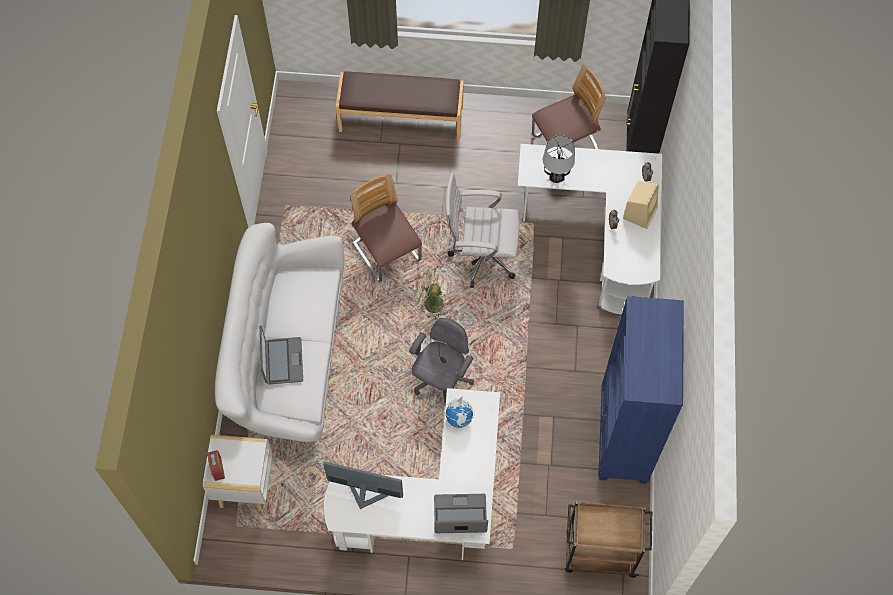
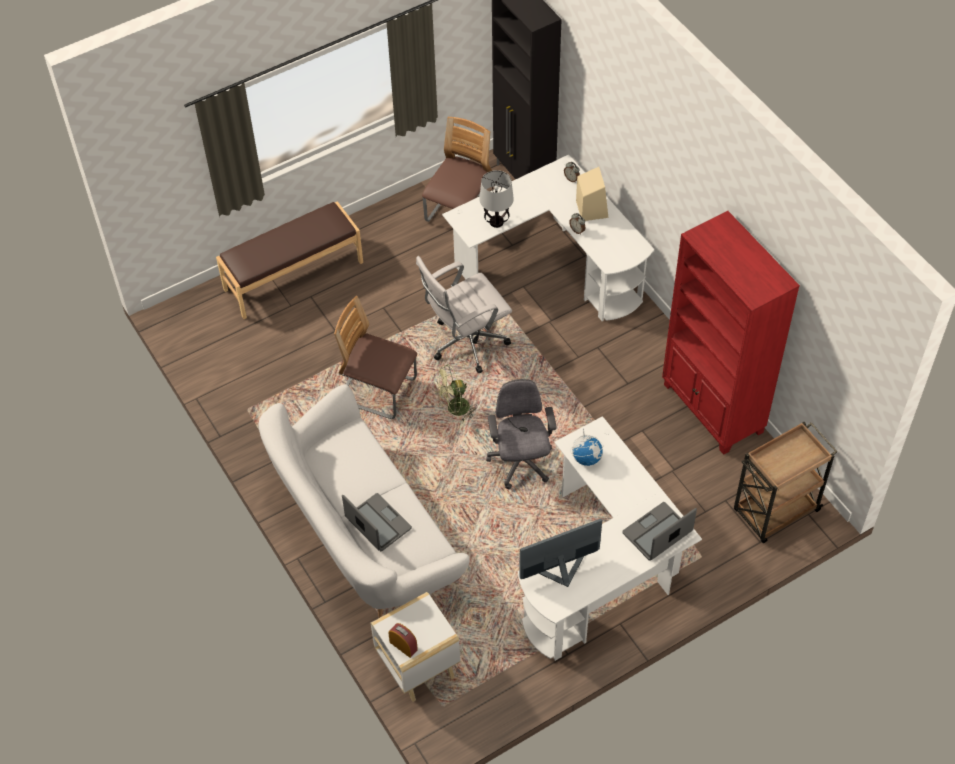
camera: 35 degrees left, 10 degrees down
blue bookcase [598,296,684,484] -> red bookcase [662,211,800,455]

